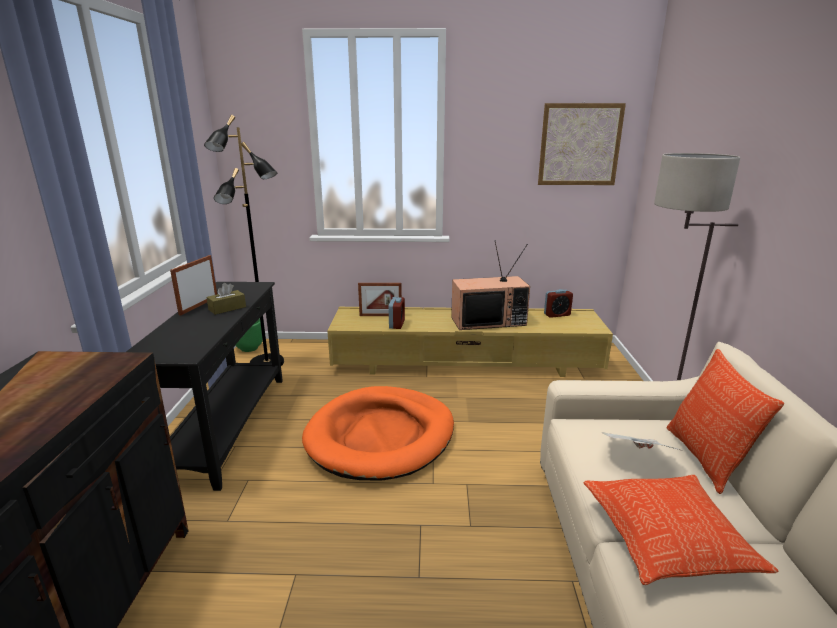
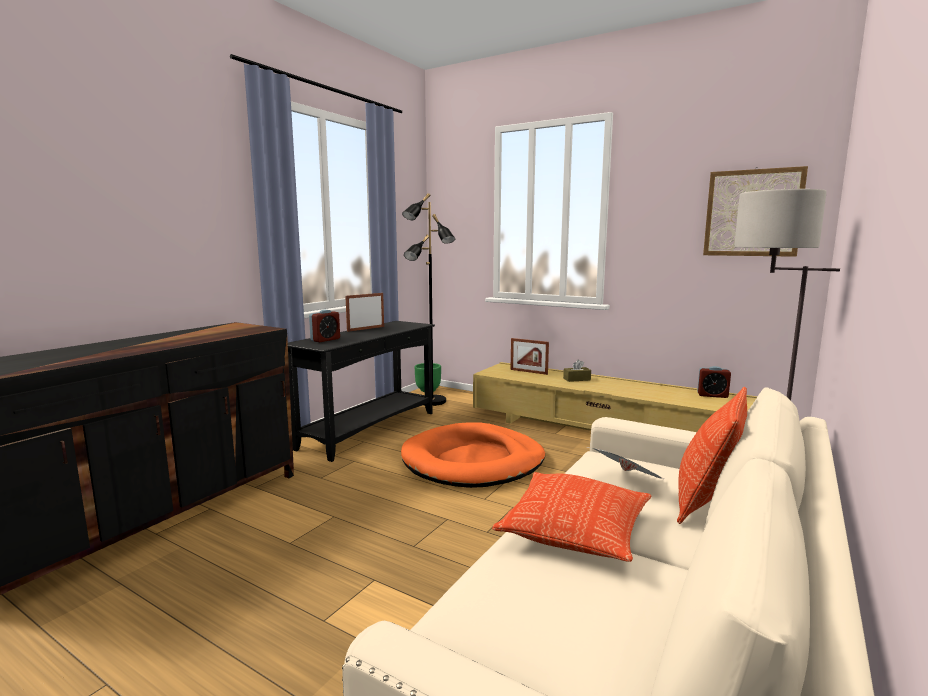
camera: 30 degrees right, 10 degrees down
brown tissue box [206,283,246,315] -> brown tissue box moved to [563,359,591,382]
alarm clock [388,297,405,329] -> alarm clock moved to [309,310,340,342]
television [451,241,530,330] -> none

